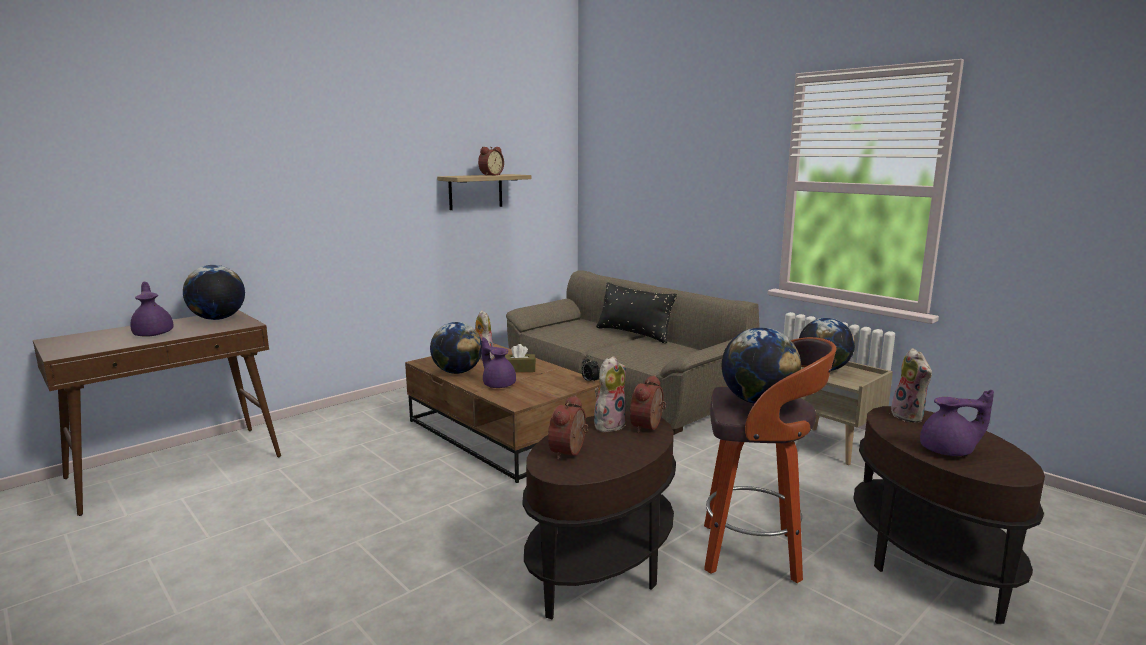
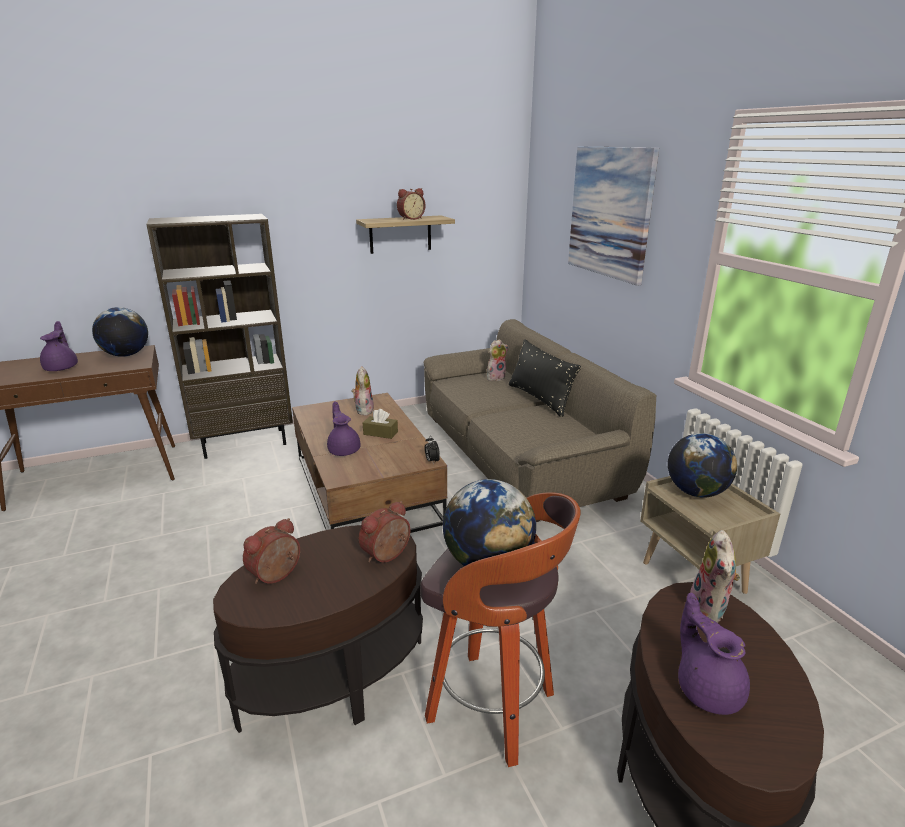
camera: 20 degrees right, 10 degrees up
globe [430,322,482,374] -> none
plush toy [594,356,626,433] -> plush toy moved to [487,339,509,381]
purple teapot [920,390,994,456] -> purple teapot turned 135 degrees counterclockwise [678,593,750,715]
none -> brown bookcase [146,214,293,459]
none -> picture [568,147,659,286]

